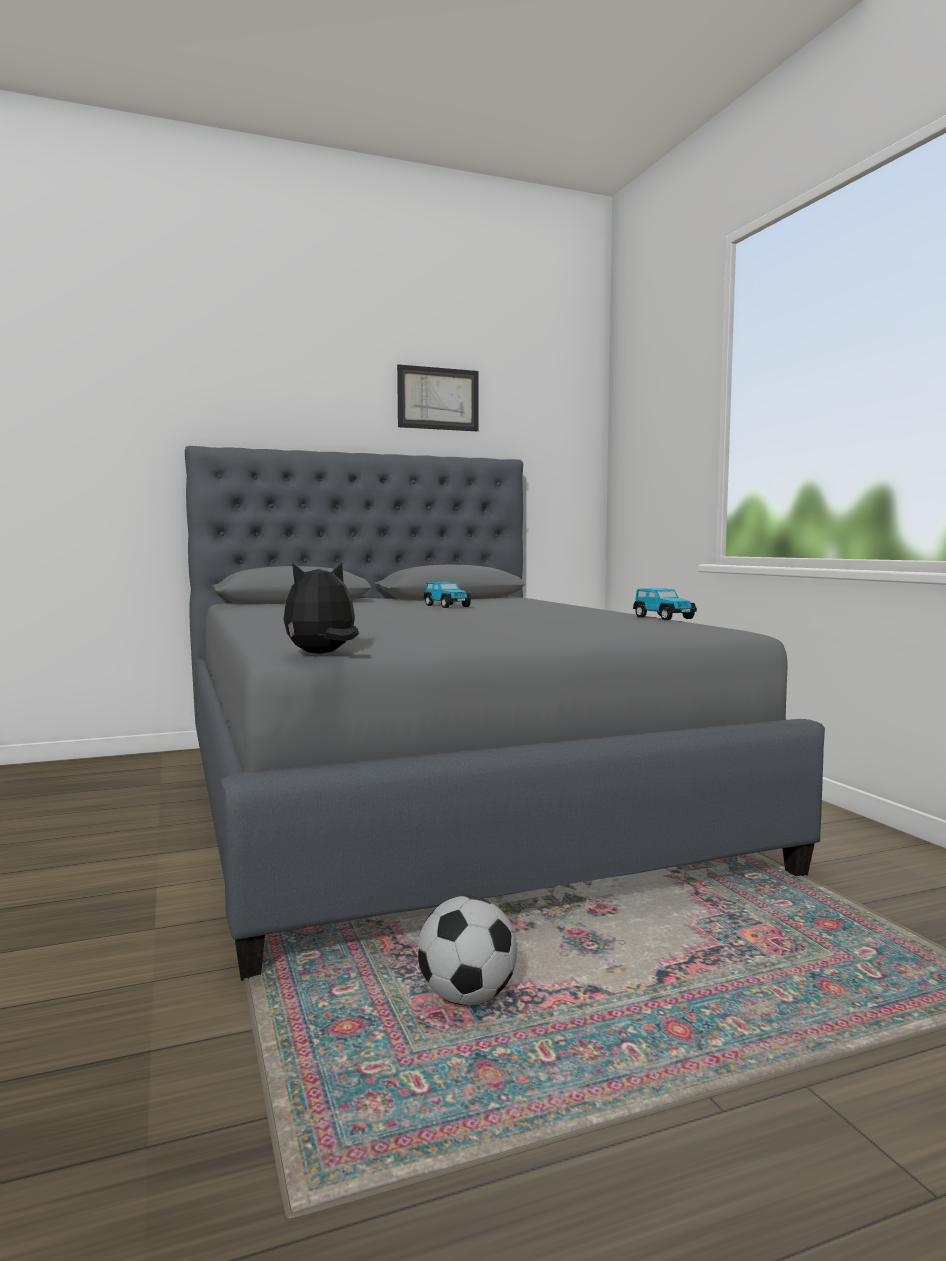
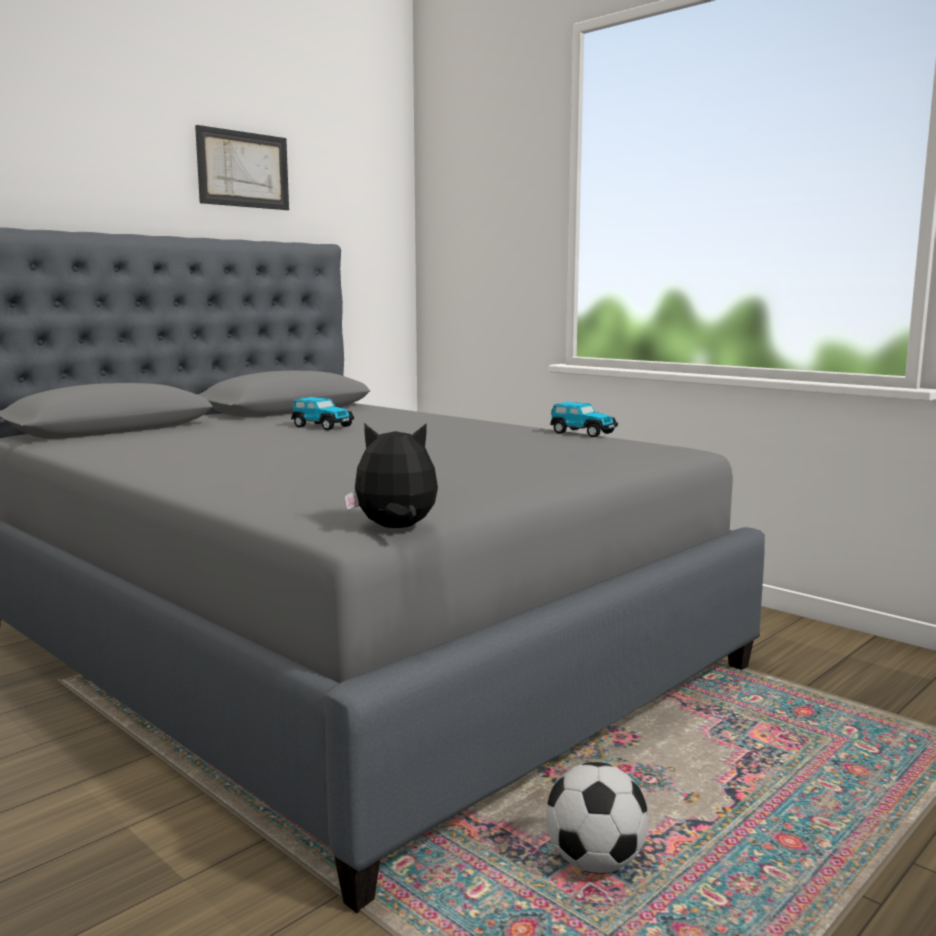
camera: 25 degrees left, 5 degrees up
plush toy [284,562,359,654] -> plush toy turned 60 degrees clockwise [344,423,438,528]

